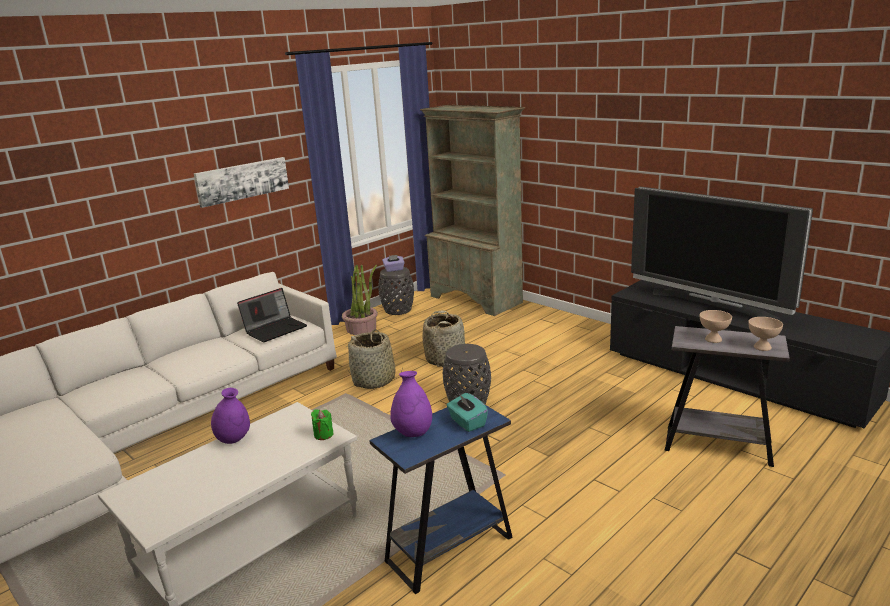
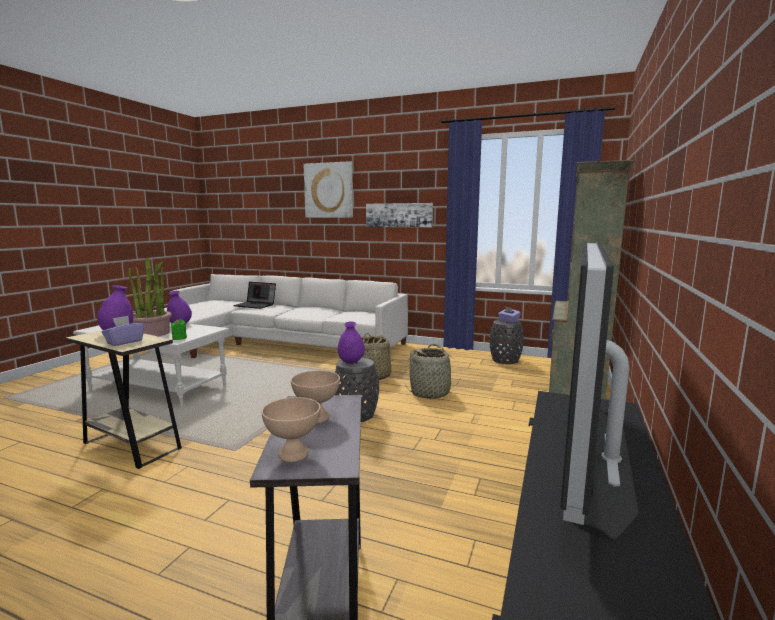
camera: 65 degrees right, 10 degrees down
laptop [237,288,307,342] -> laptop moved to [233,282,276,309]
potted plant [342,265,378,335] -> potted plant moved to [128,258,172,337]
blue side table [369,404,512,594] -> beige side table [66,330,182,469]
turquoise tissue box [447,393,488,432] -> purple tissue box [102,316,145,346]
none -> picture [304,161,353,218]
none -> purple vase [338,321,365,364]

